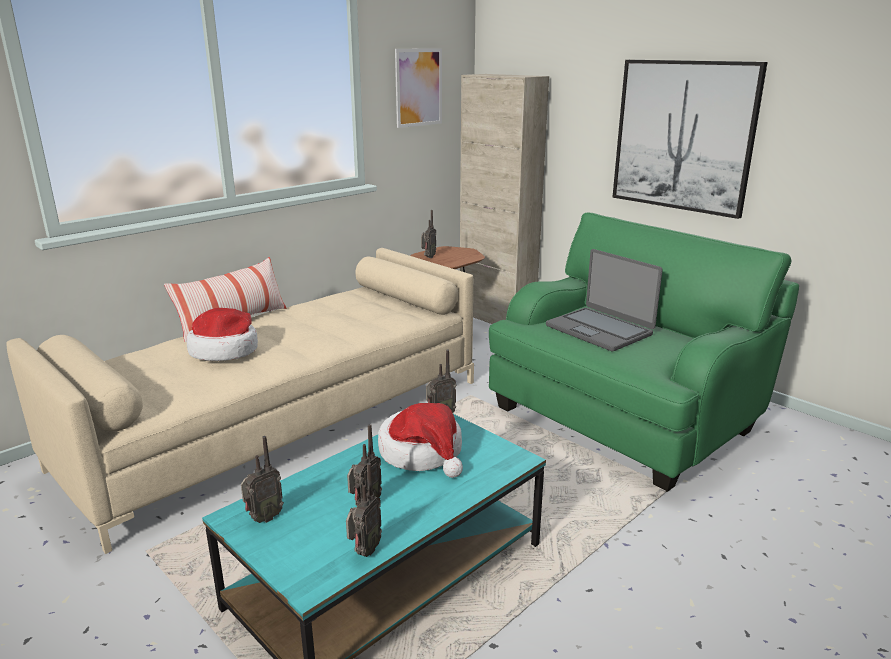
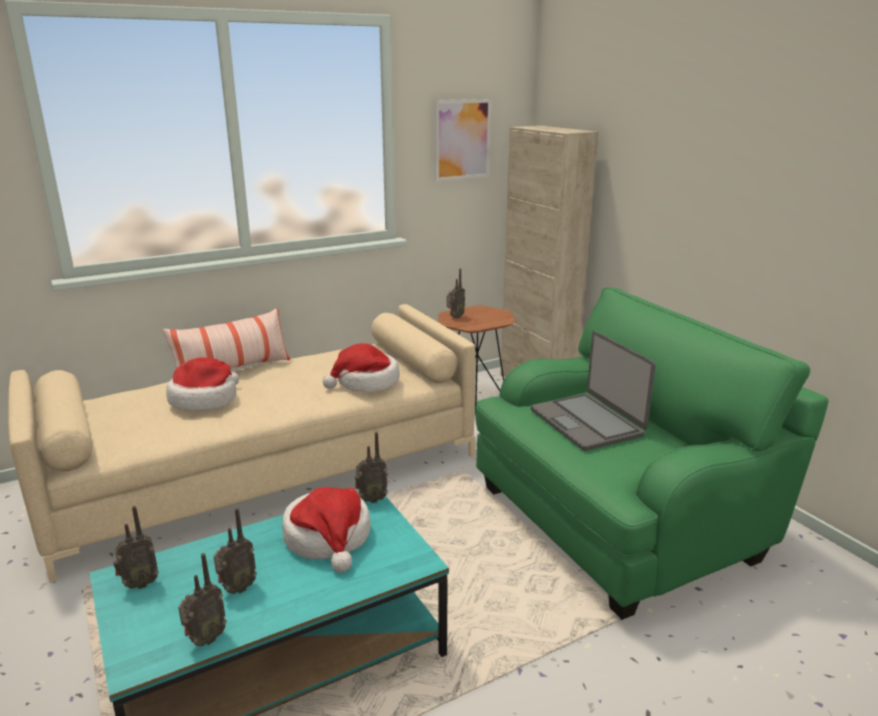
camera: 15 degrees right, 0 degrees up
picture [613,60,767,219] -> none
none -> hat [323,343,400,392]

